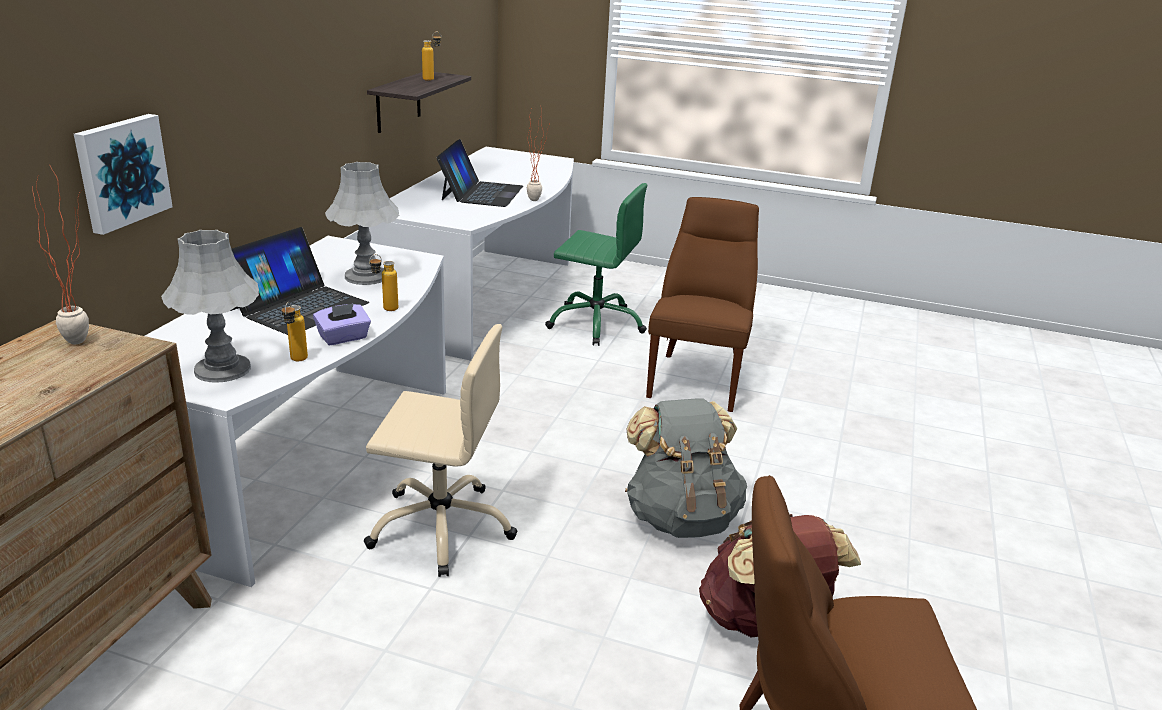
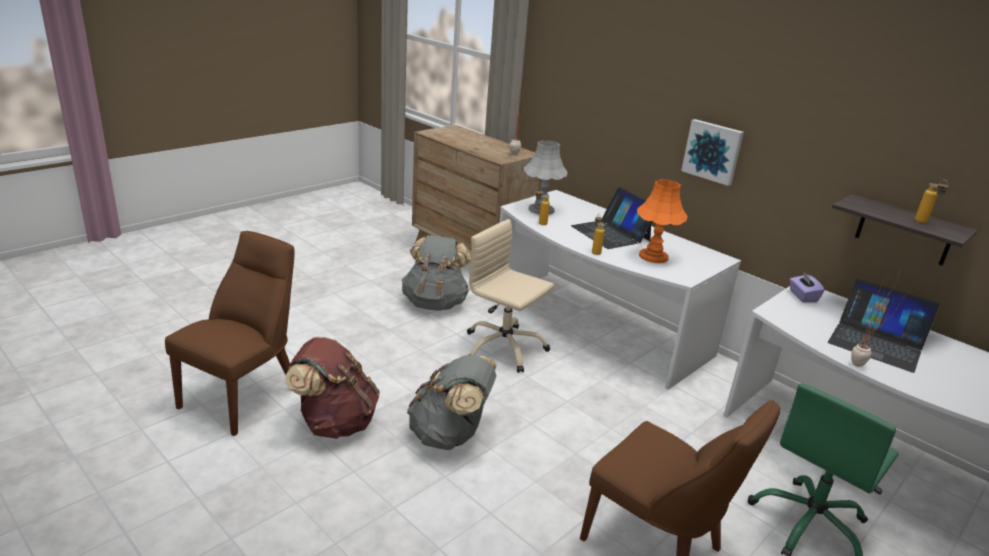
camera: 115 degrees right, 0 degrees up
picture [74,114,173,235] -> picture moved to [681,119,744,186]
purple tissue box [313,303,371,345] -> purple tissue box moved to [790,273,825,303]
grey table lamp [325,162,399,285] -> orange table lamp [637,180,688,263]
beige office chair [364,324,517,577] -> beige office chair turned 90 degrees clockwise [467,219,554,373]
none -> grey backpack [402,235,471,311]

